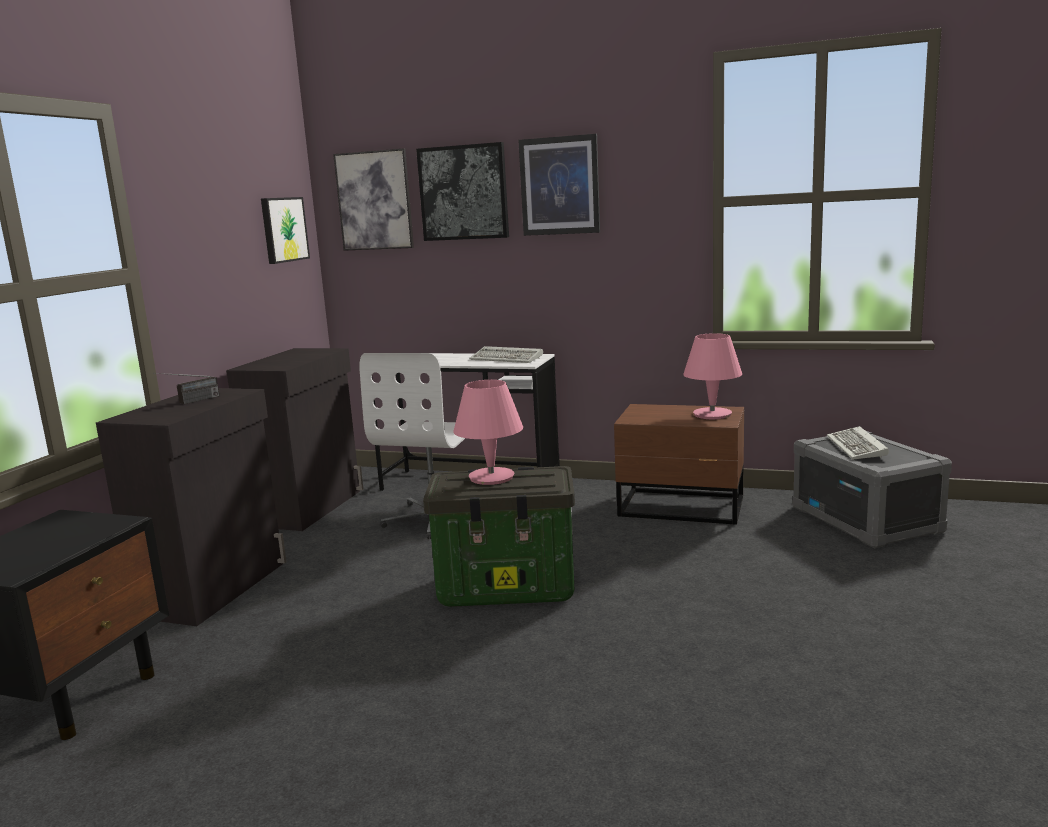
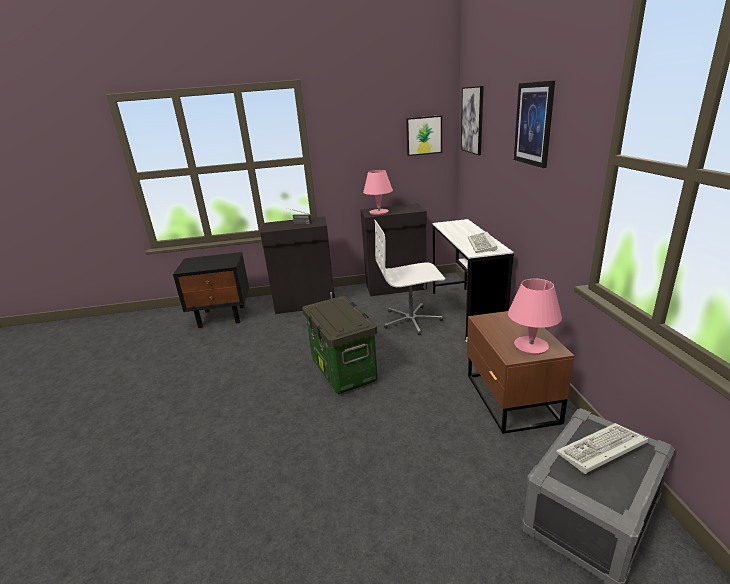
camera: 65 degrees right, 10 degrees up
picture [416,142,509,241] -> none
pink table lamp [453,380,523,485] -> pink table lamp moved to [363,170,393,215]

